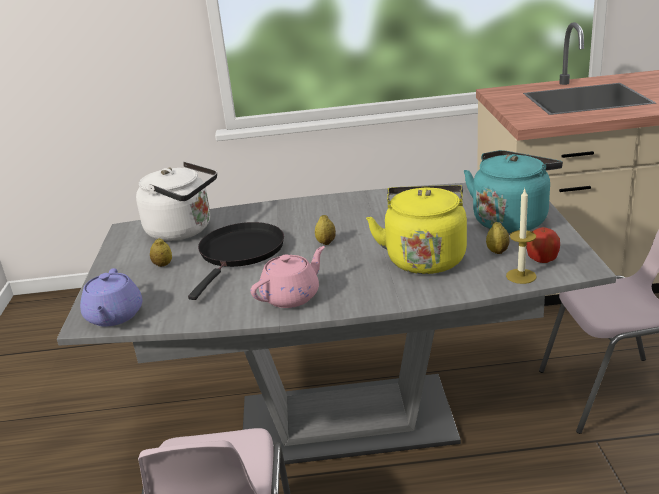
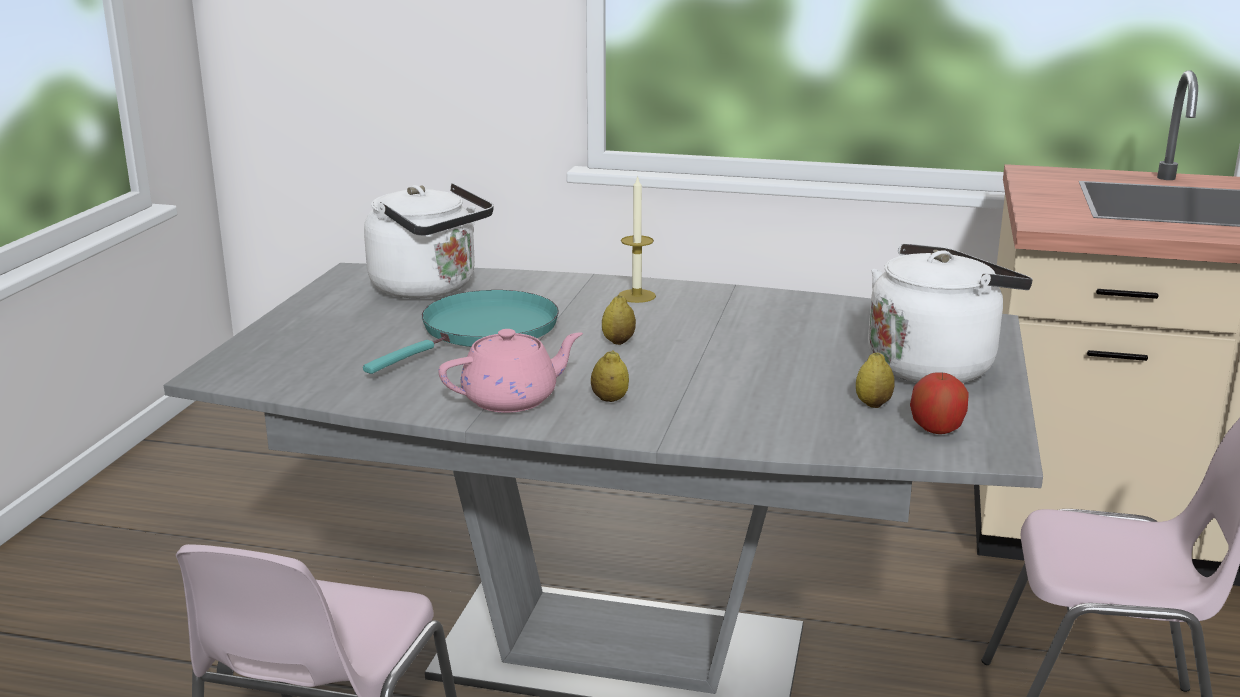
camera: 15 degrees right, 5 degrees down
purple teapot [80,268,142,327] -> none
lemon [150,238,172,267] -> lemon moved to [591,350,629,402]
black frying pan [188,222,284,300] -> turquoise frying pan [363,290,559,374]
yellow kettle [366,185,467,274] -> none
turquoise kettle [464,150,563,233] -> white kettle [868,243,1033,383]
candle [506,189,536,284] -> candle moved to [618,175,656,303]

